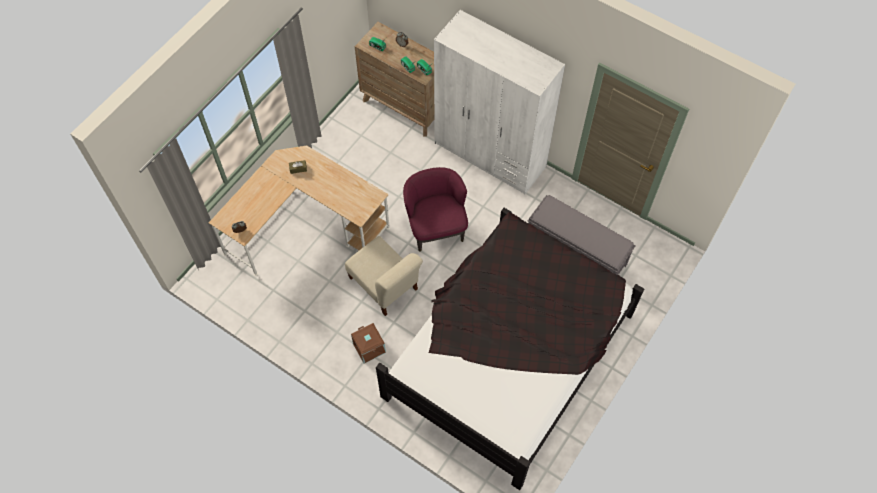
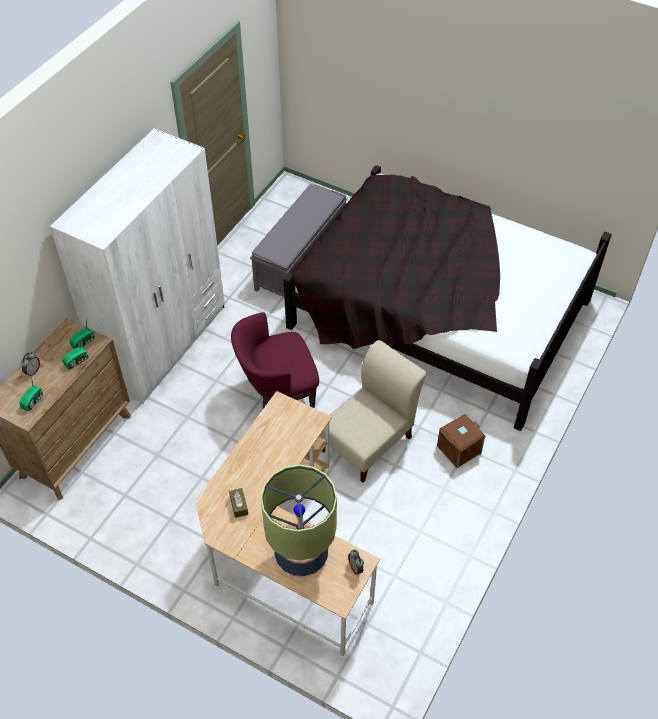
camera: 95 degrees left, 10 degrees down
none -> table lamp [261,464,337,577]

